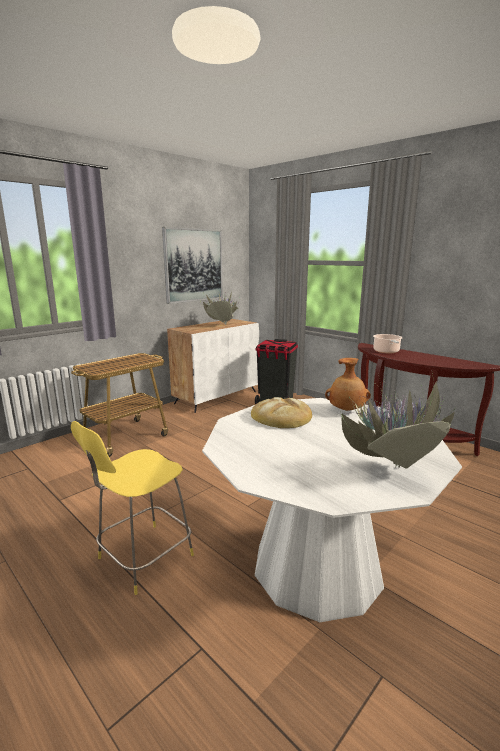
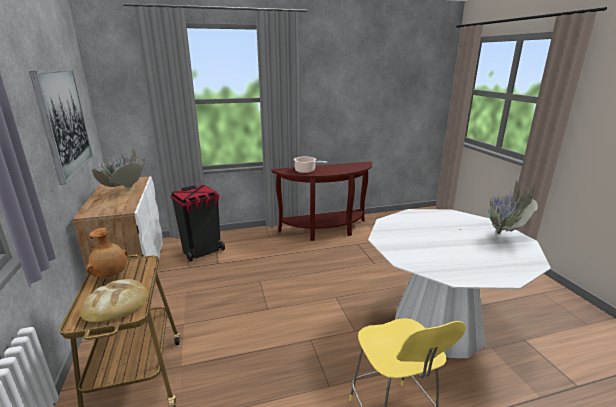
camera: 60 degrees left, 5 degrees up
bread [251,397,312,428] -> bread moved to [80,279,148,322]
brown vase [325,358,371,411] -> brown vase moved to [86,227,128,277]

